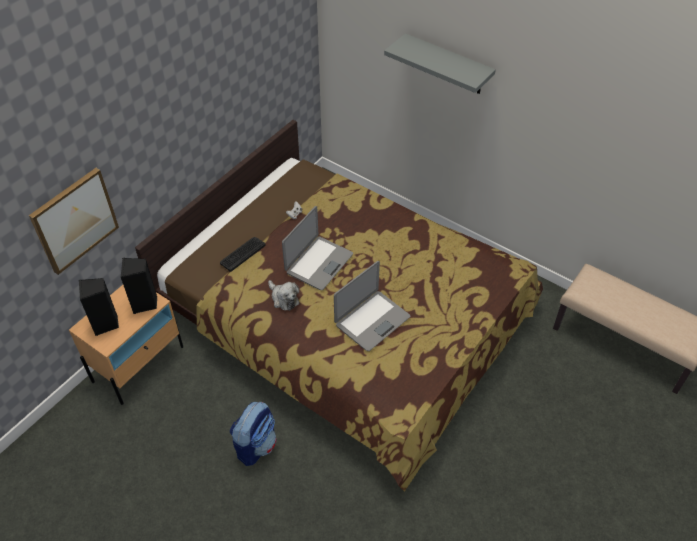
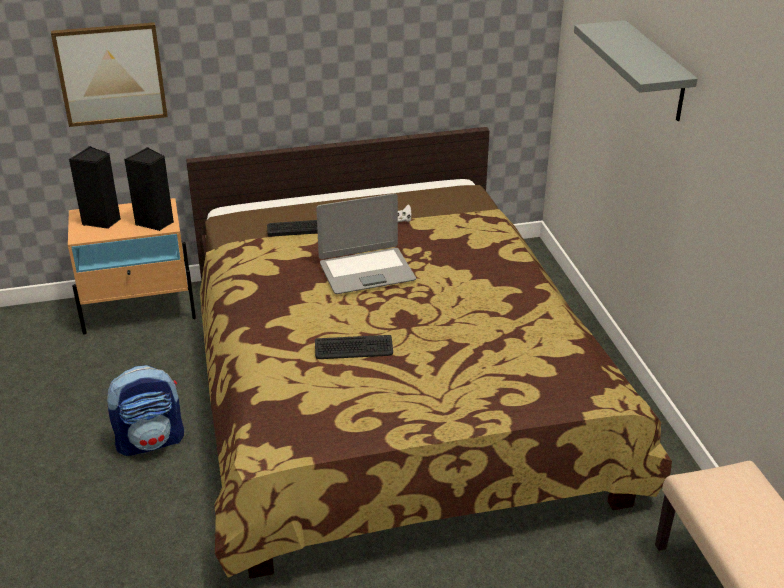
camera: 40 degrees right, 15 degrees down
plush toy [268,280,299,311] -> none
laptop [334,261,410,351] -> keyboard [315,335,393,359]

